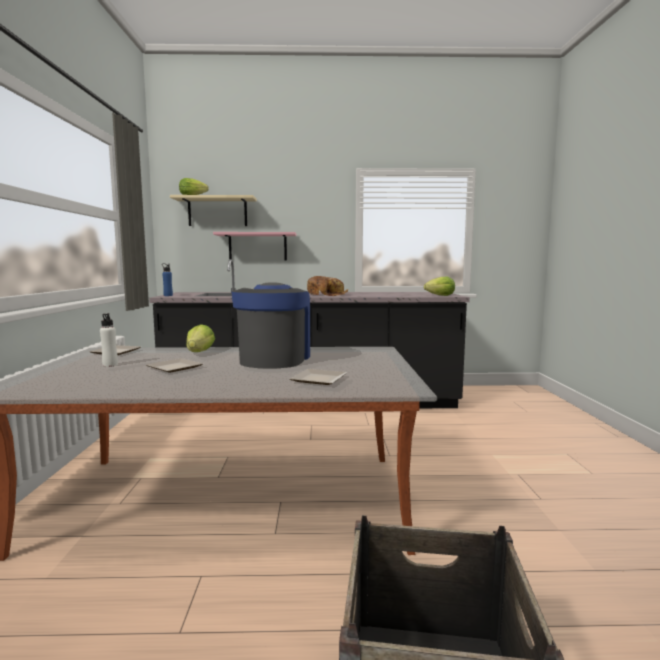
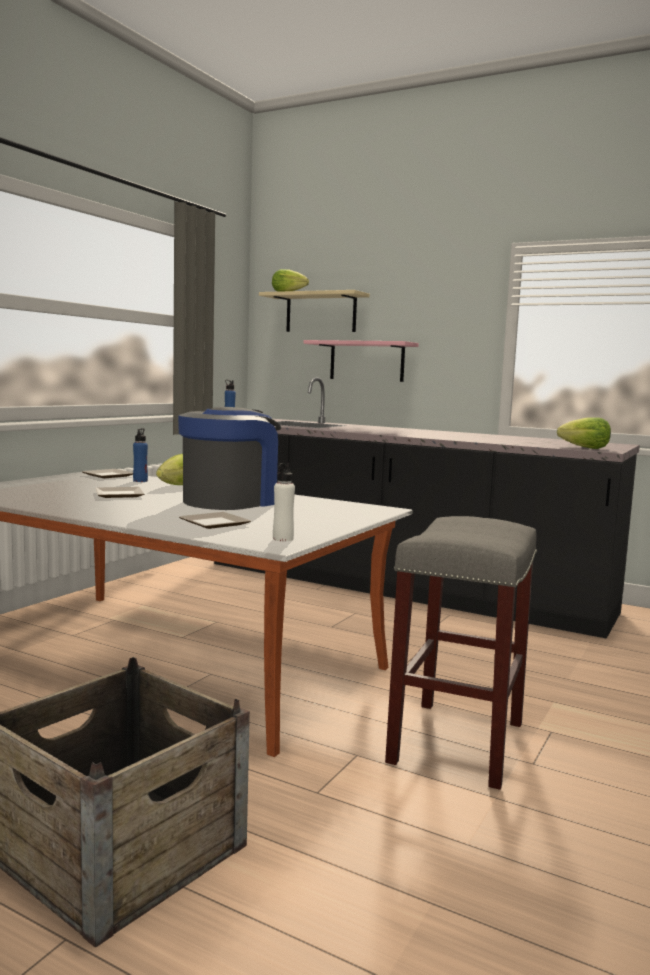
camera: 30 degrees right, 0 degrees up
white bottle [100,313,118,367] -> white bottle moved to [273,463,295,541]
bread [307,276,348,296] -> none
none -> blue bottle [133,428,148,482]
none -> grey stool [385,516,537,790]

